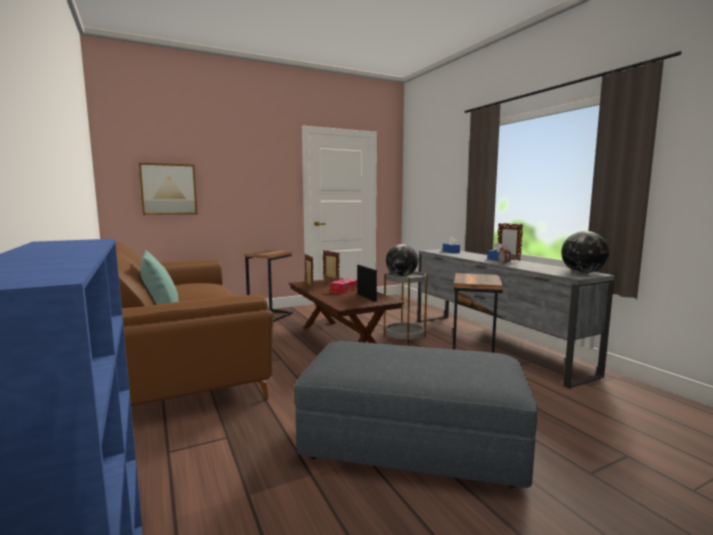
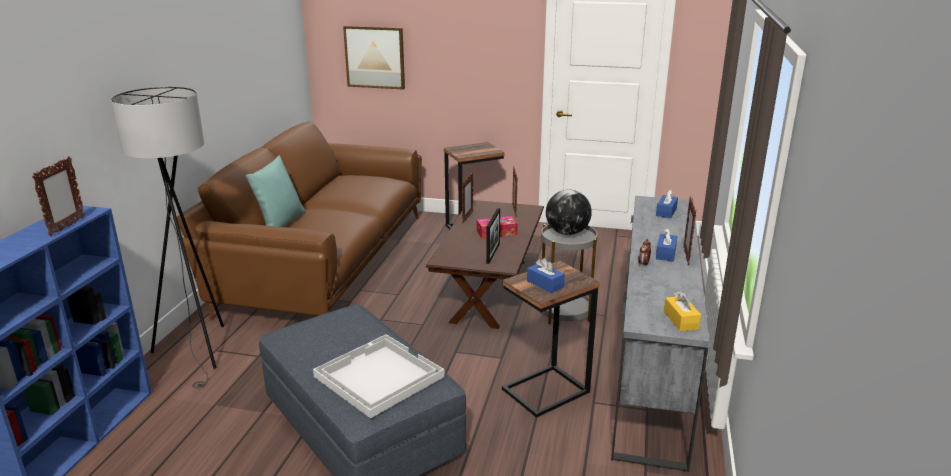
camera: 40 degrees right, 15 degrees up
globe [561,231,609,273] -> yellow tissue box [664,291,701,331]
none -> picture frame [32,156,85,236]
none -> grey floor lamp [111,87,224,388]
none -> white tray [313,335,445,418]
none -> blue tissue box [527,258,565,293]

